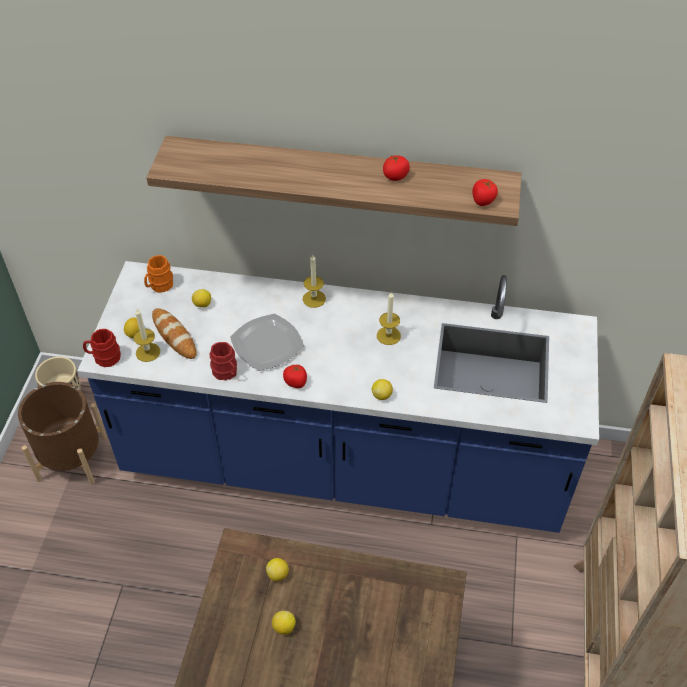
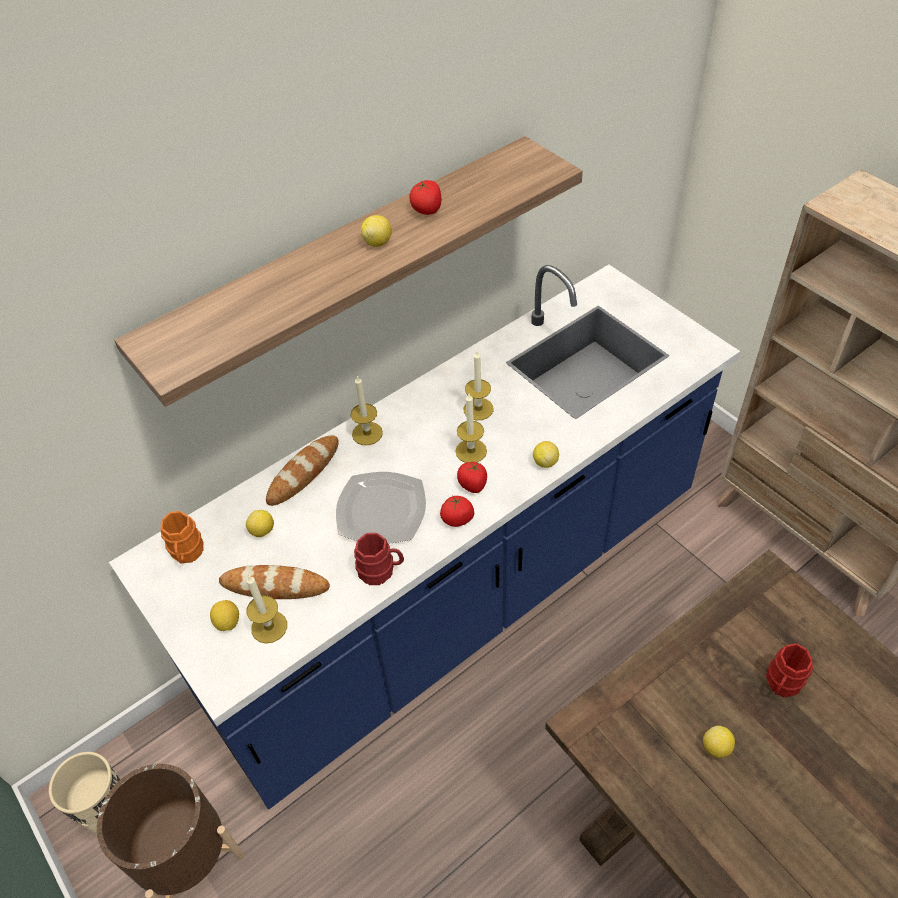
camera: 45 degrees left, 0 degrees up
red mug [83,329,121,367] -> red mug moved to [766,643,813,697]
lemon [266,558,289,581] -> lemon moved to [361,215,392,247]
tomato [472,179,498,206] -> tomato moved to [457,461,487,493]
none -> bread [266,435,339,506]
none -> candle [455,394,487,463]

